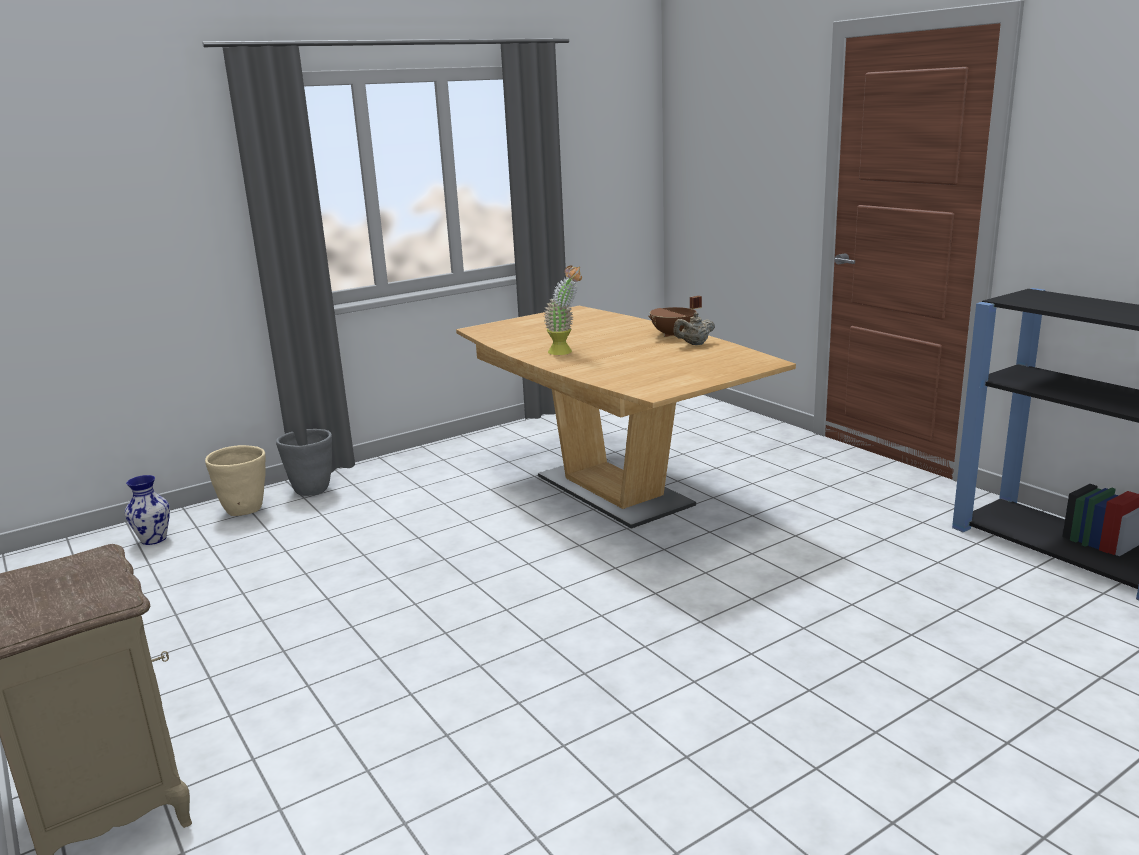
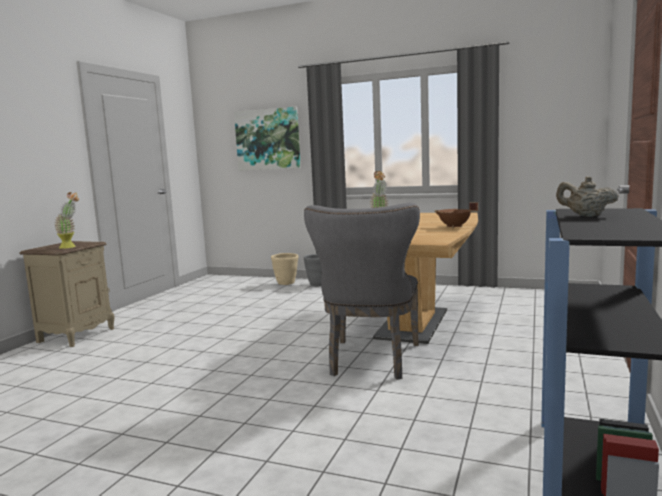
camera: 55 degrees right, 10 degrees down
vase [125,475,170,545] -> none
beige teapot [673,313,715,345] -> beige teapot moved to [556,176,619,217]
none -> potted plant [55,192,79,249]
none -> picture [234,107,301,171]
none -> grey chair [304,203,420,379]

